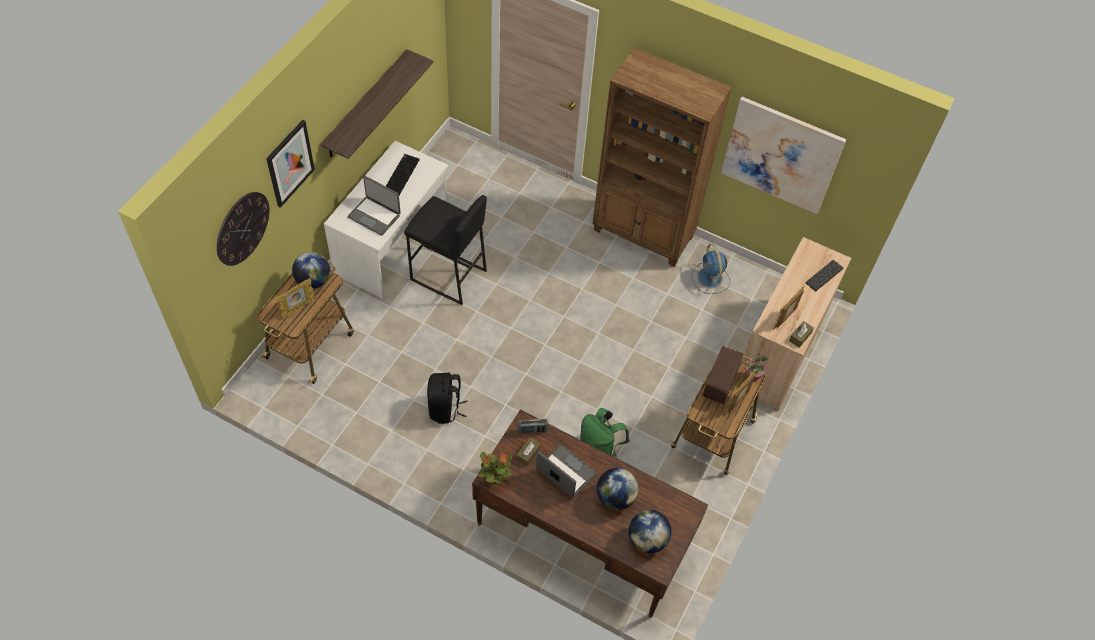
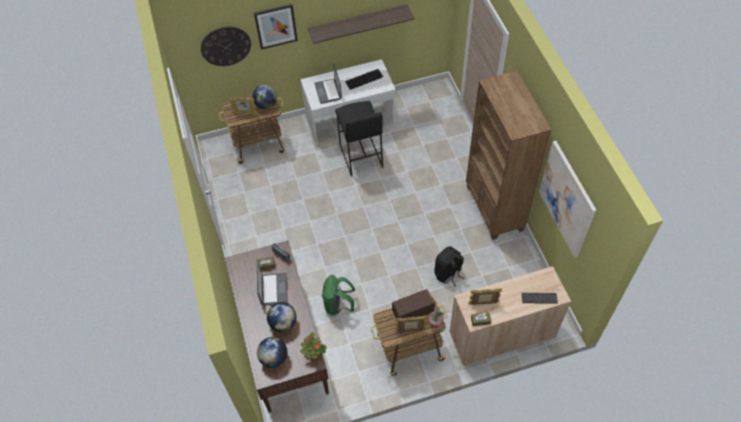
camera: 50 degrees right, 0 degrees up
black backpack [427,373,468,424] -> black backpack moved to [434,246,464,287]
potted plant [478,452,512,483] -> potted plant moved to [300,332,327,359]
blue fan [692,244,730,294] -> none

